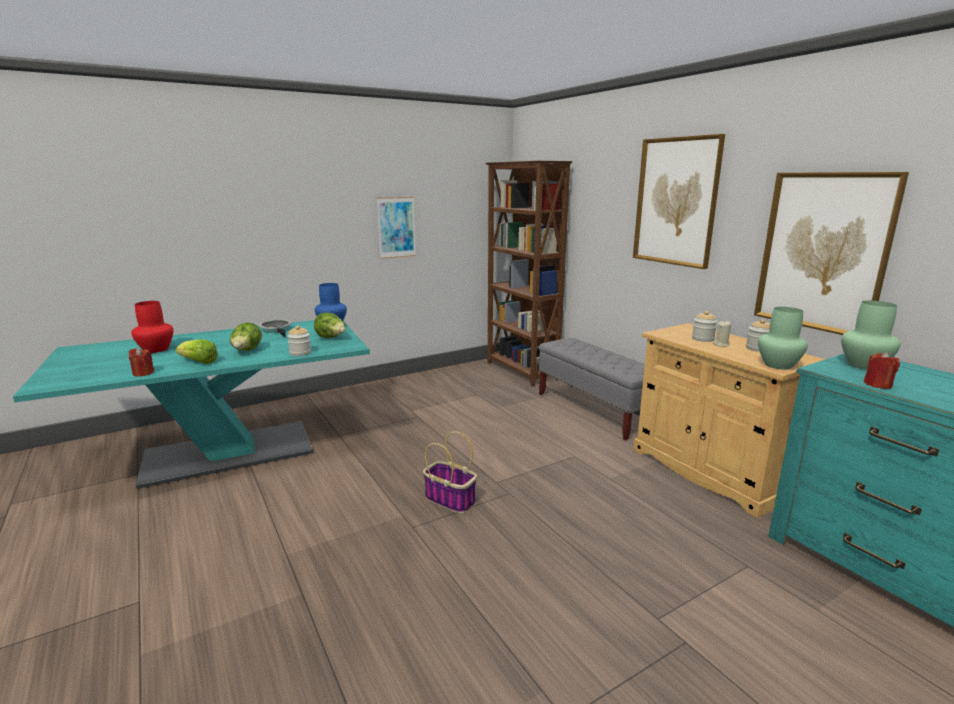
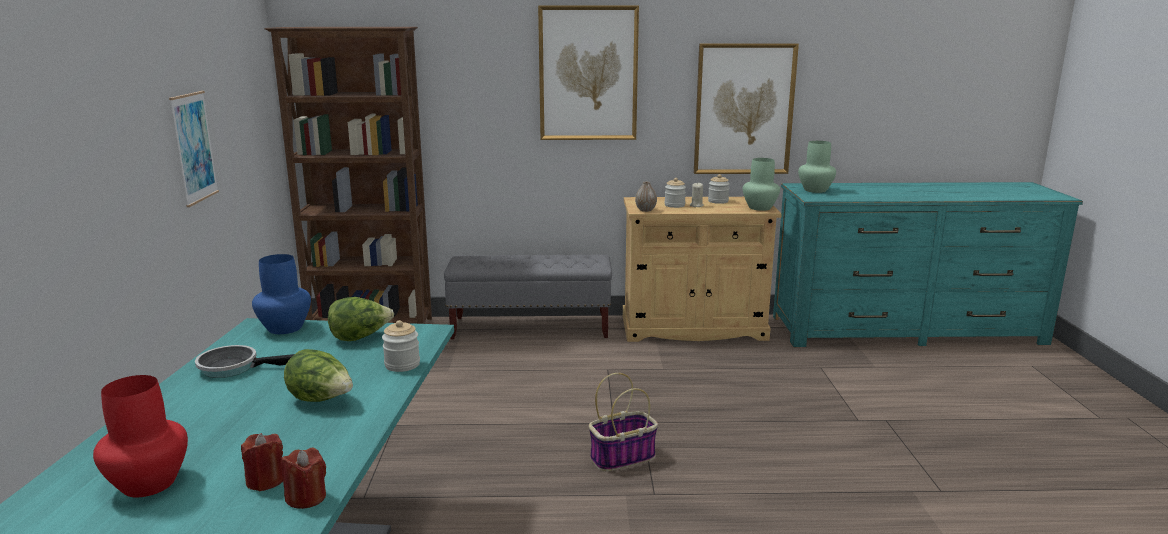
camera: 60 degrees left, 0 degrees up
lettuce [176,339,218,364] -> none
red candle [864,352,900,389] -> red candle moved to [241,433,283,491]
none -> vase [635,182,657,212]

